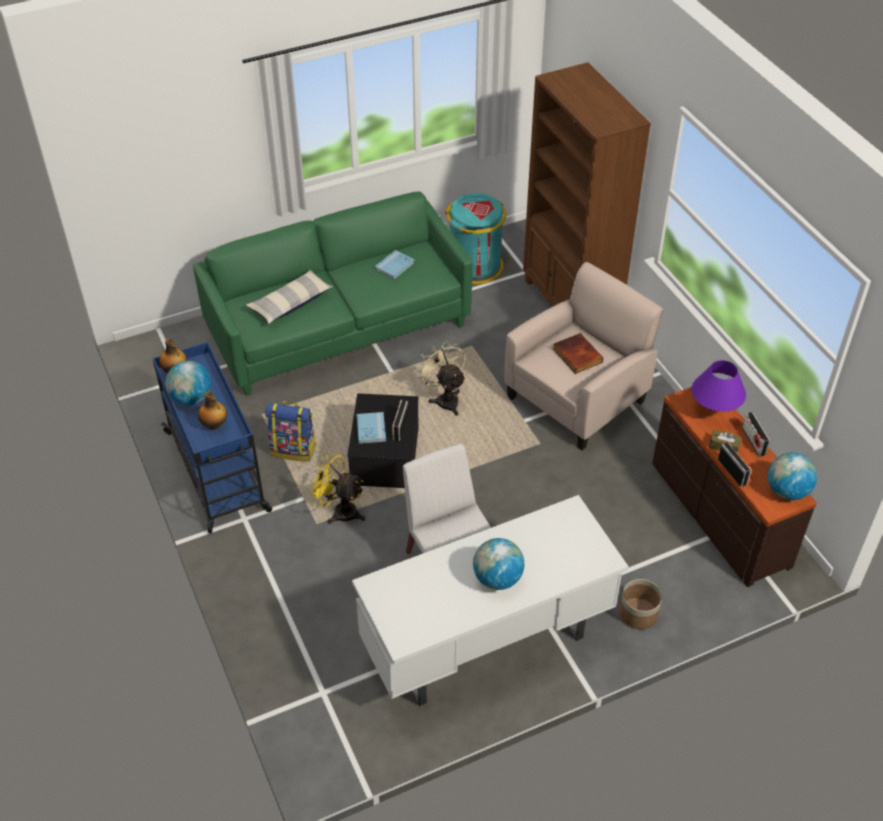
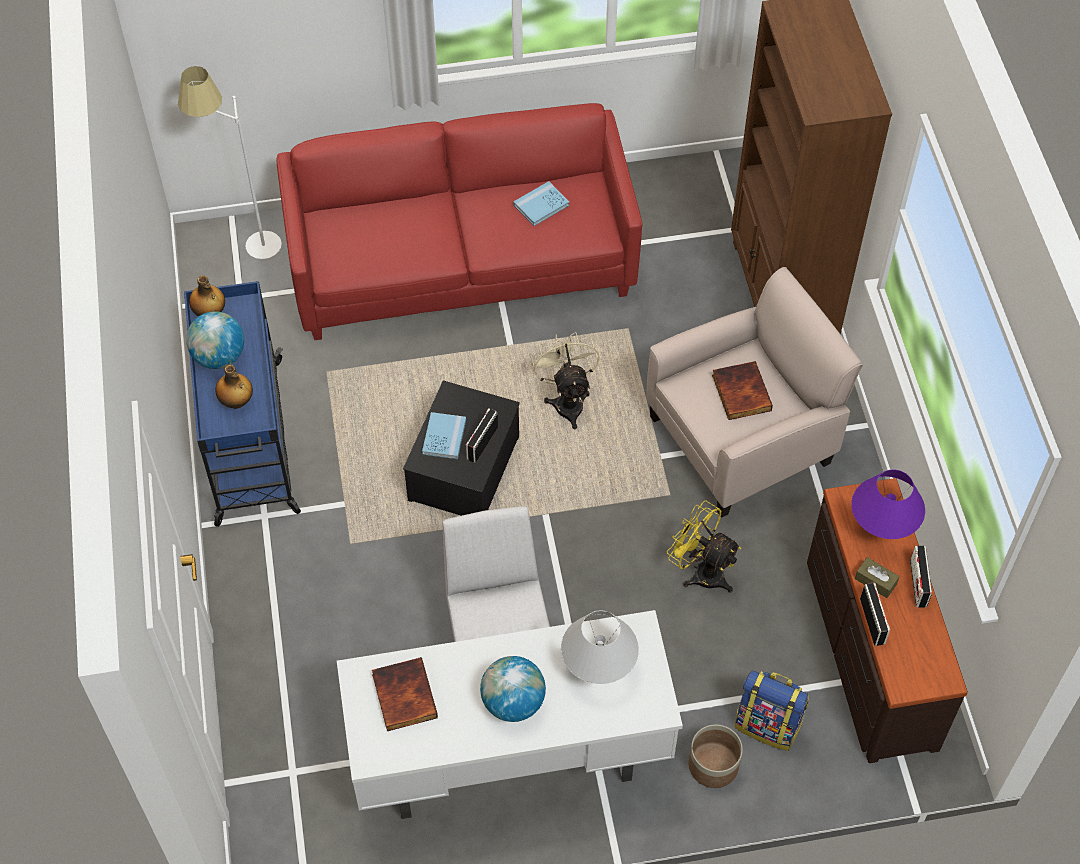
camera: 15 degrees right, 10 degrees up
green sofa [193,191,473,396] -> red sofa [277,103,643,340]
pillow [246,270,333,324] -> none
backpack [265,401,316,461] -> backpack moved to [735,670,809,751]
yellow fan [308,452,365,524] -> yellow fan moved to [667,501,741,593]
turquoise trash can [445,193,506,284] -> none
globe [768,452,817,500] -> none
none -> white floor lamp [178,66,282,260]
none -> book [372,657,438,731]
none -> white table lamp [561,610,639,684]

